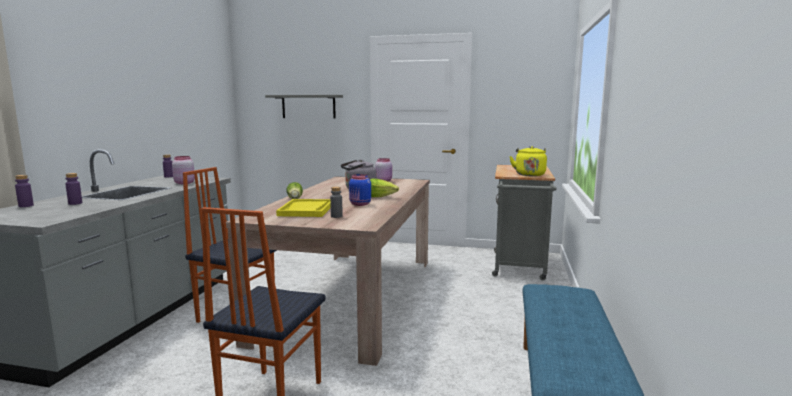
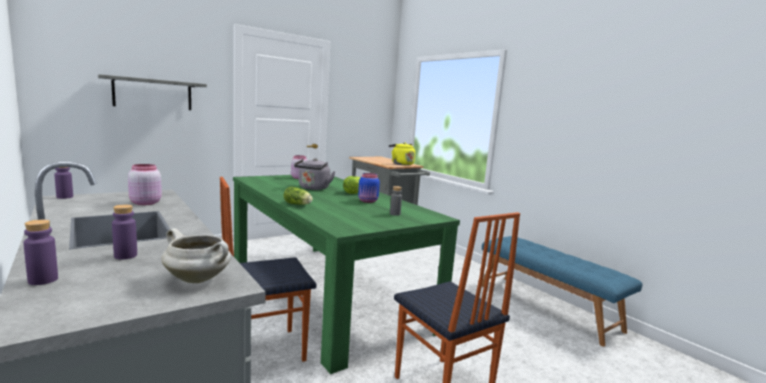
camera: 50 degrees left, 0 degrees up
beige dining table [226,176,430,366] -> green dining table [233,175,460,374]
yellow tray [276,199,331,217] -> none
none -> white cooking pot [161,228,231,283]

